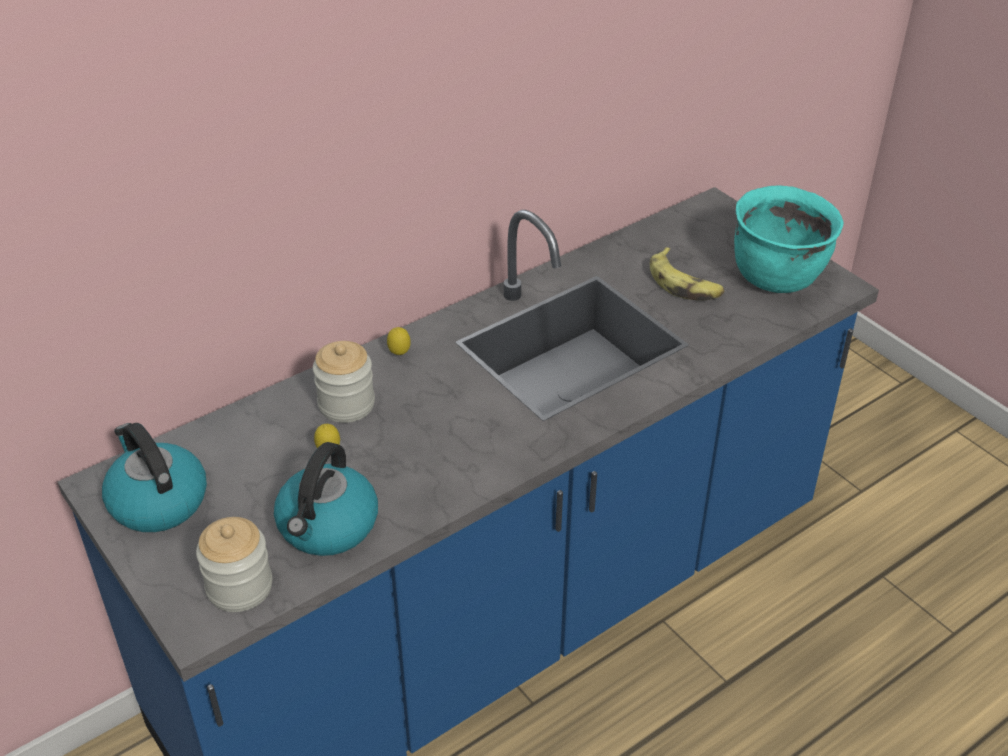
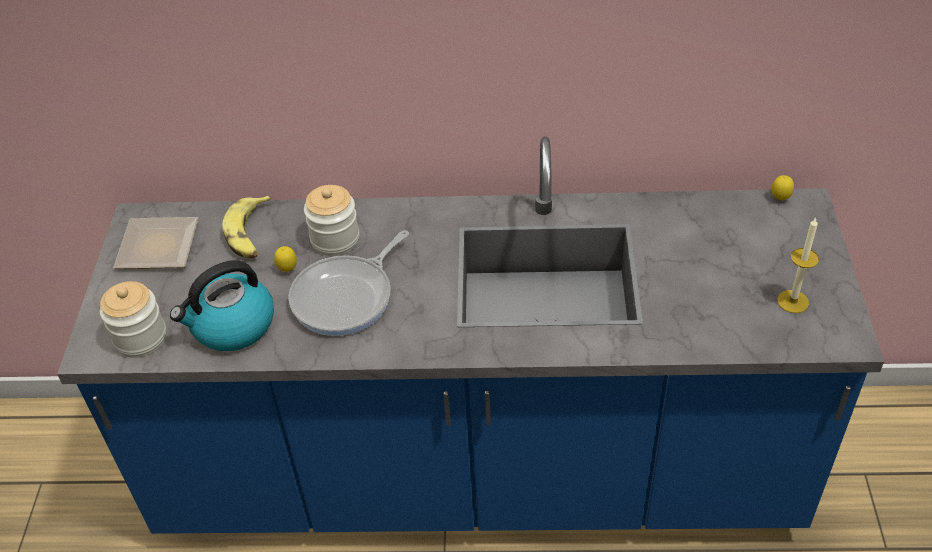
camera: 40 degrees right, 5 degrees up
kettle [102,423,207,532] -> plate [113,217,198,269]
lemon [387,327,411,355] -> lemon moved to [772,175,794,200]
banana [650,247,724,300] -> banana moved to [222,196,271,259]
turquoise cooking pot [734,186,844,293] -> candle [777,218,819,313]
none -> frying pan [288,230,409,336]

